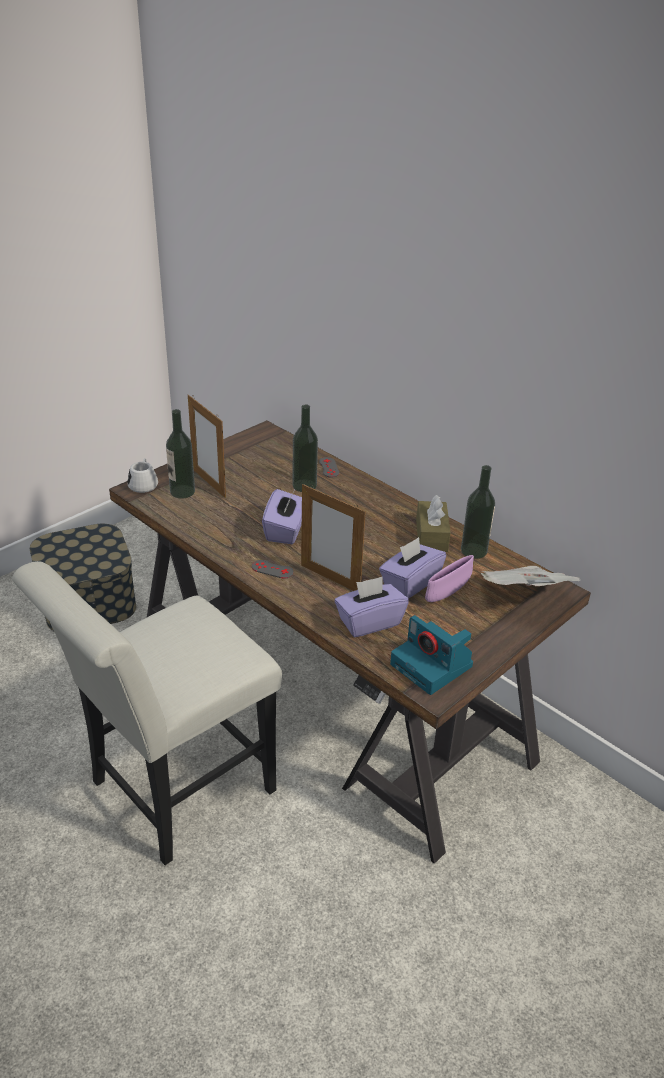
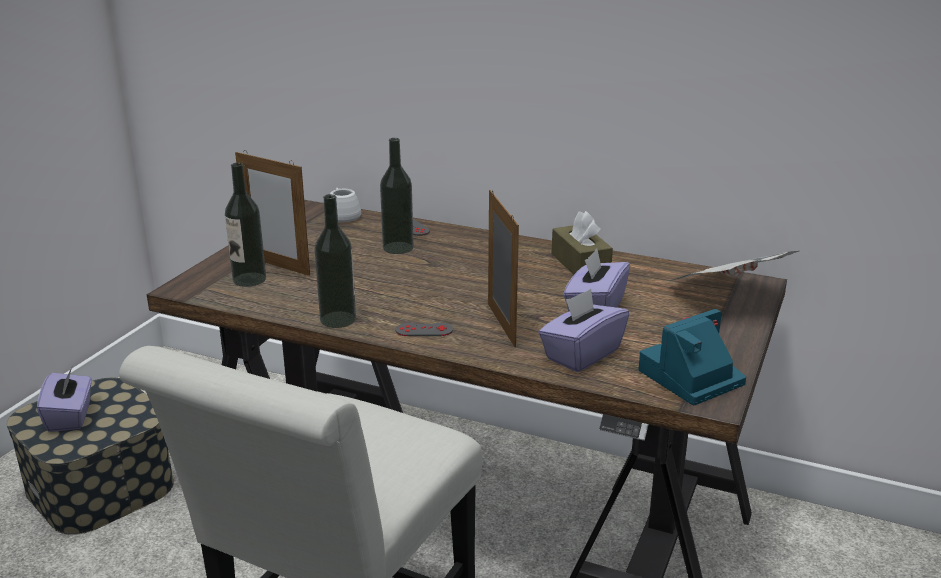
camera: 20 degrees left, 10 degrees down
white mug [128,458,158,493] -> white mug moved to [330,188,361,222]
purple tissue box [262,489,302,544] -> purple tissue box moved to [37,367,92,432]
picture frame [301,484,366,591] -> picture frame turned 120 degrees counterclockwise [488,190,519,347]
camera [390,615,473,695] -> camera turned 120 degrees clockwise [638,309,746,405]
purple bowl [425,555,474,602] -> none
bottle [461,465,495,559] -> bottle moved to [315,194,356,328]

